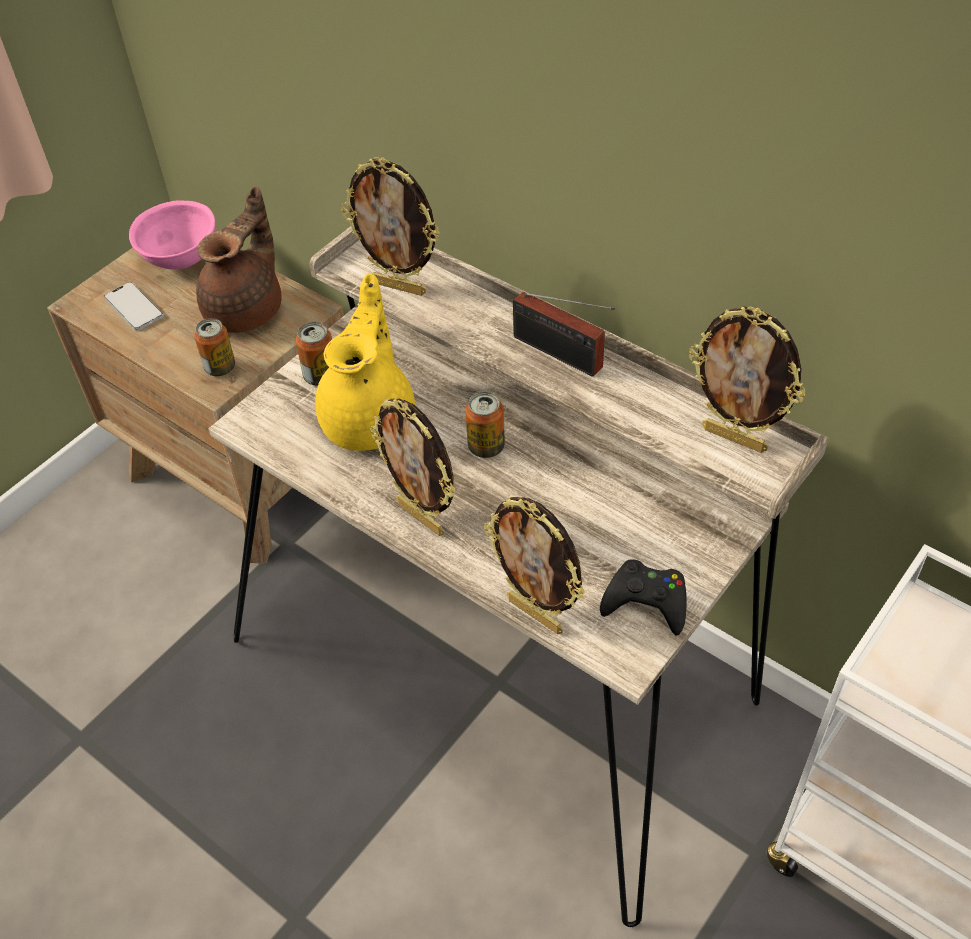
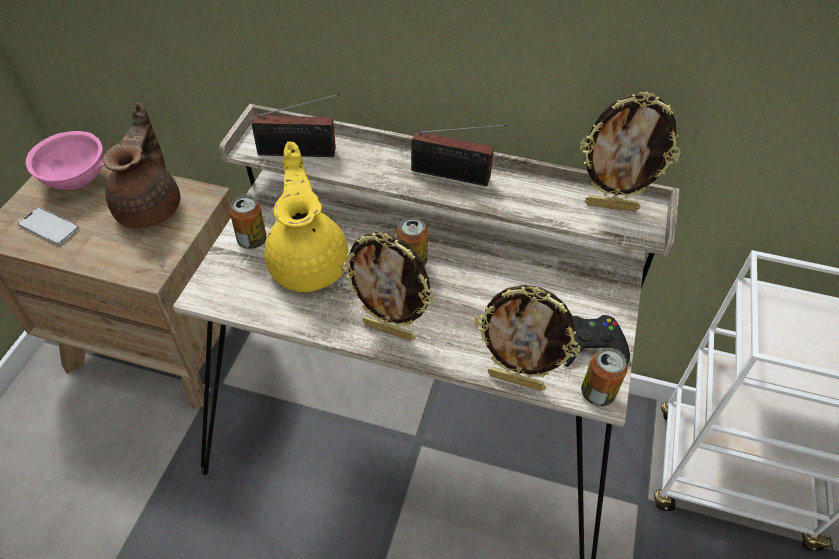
camera: 25 degrees left, 0 degrees up
can [194,318,235,376] -> can moved to [581,348,628,406]
picture frame [341,157,440,296] -> radio [252,93,340,157]

